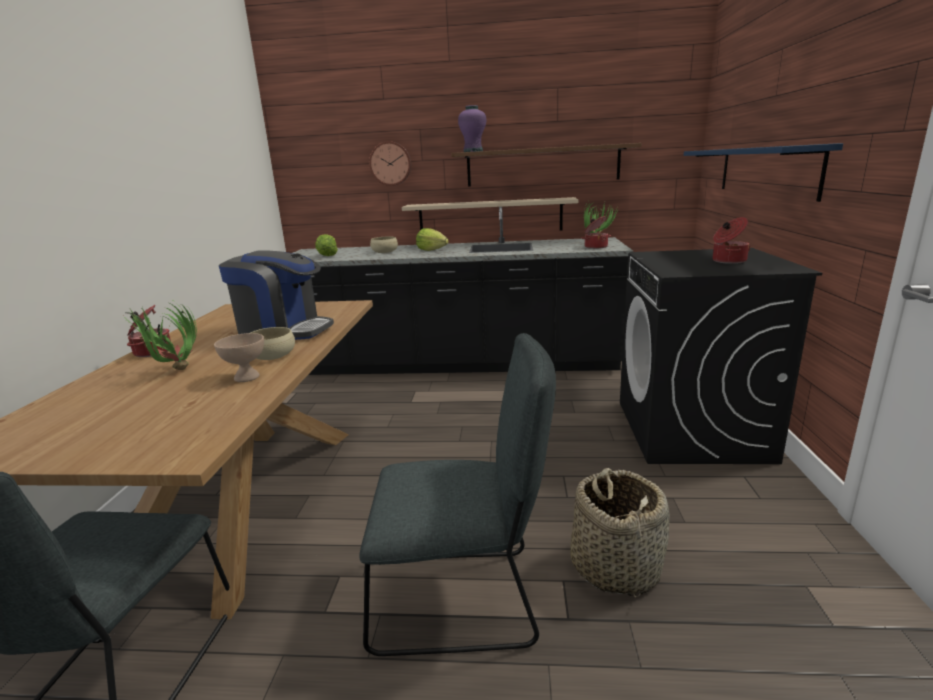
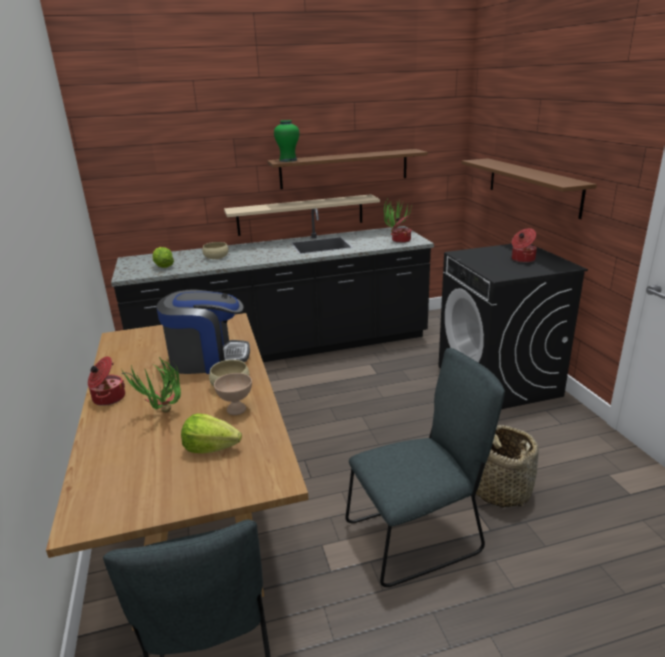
camera: 20 degrees left, 5 degrees up
wall clock [369,141,411,186] -> none
lettuce [416,228,449,251] -> lettuce moved to [181,414,242,454]
purple vase [458,105,486,152] -> green vase [274,120,300,162]
blue shelf [684,143,843,202] -> brown shelf [462,158,597,219]

